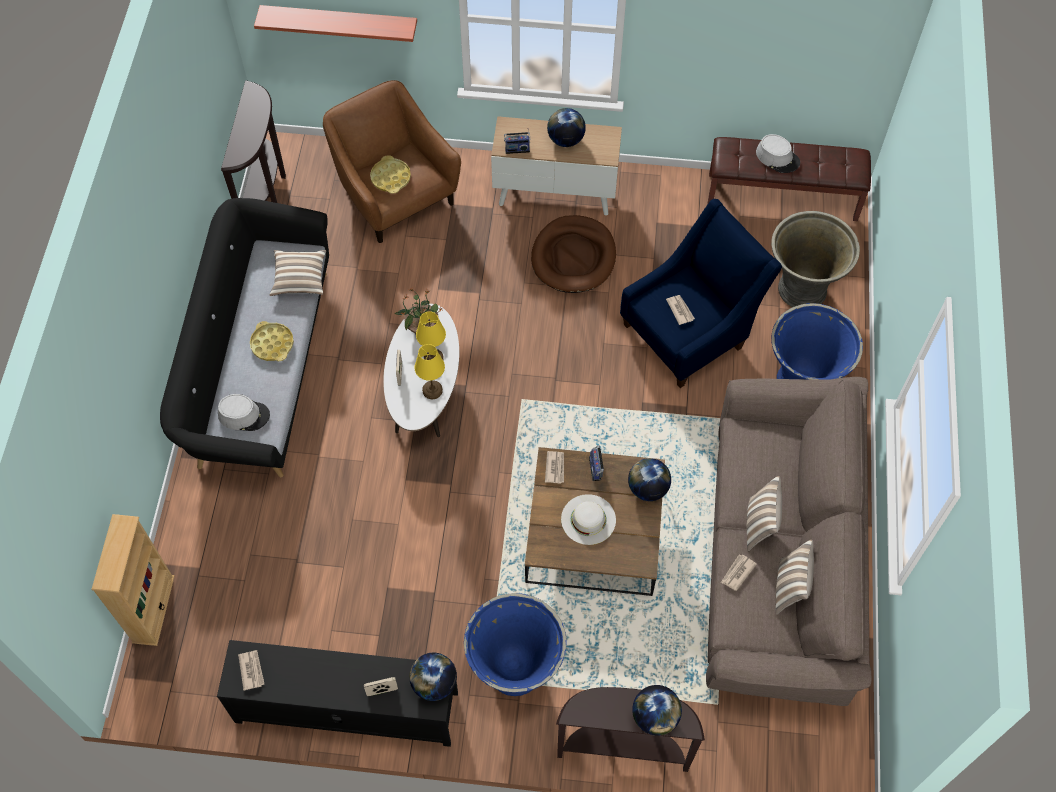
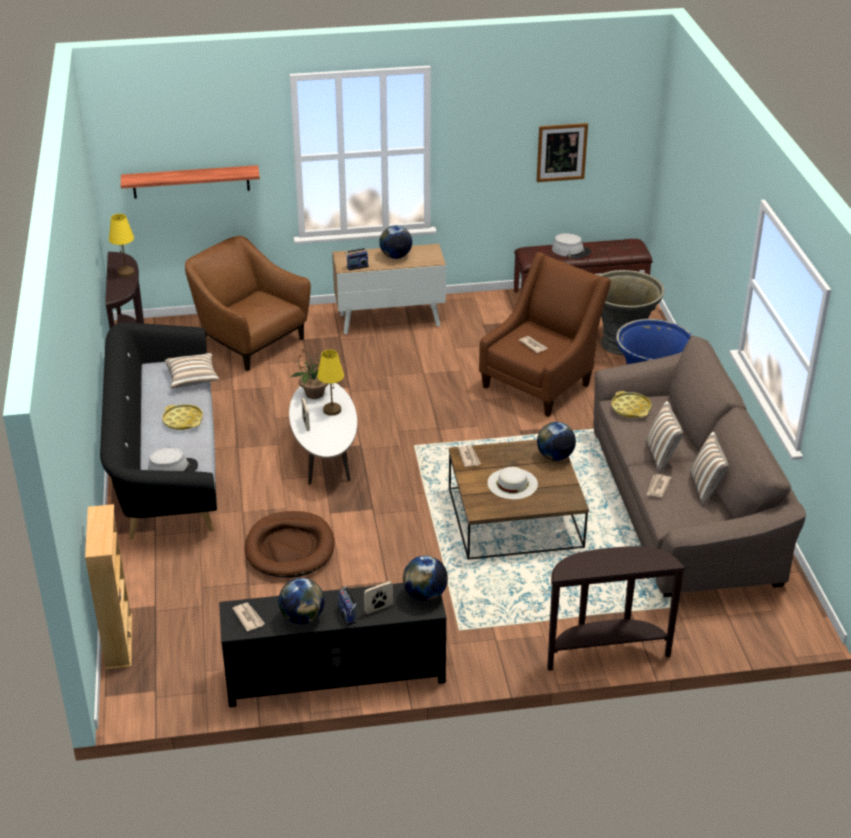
camera: 15 degrees left, 25 degrees down
yellow tray [370,155,411,194] -> yellow tray moved to [611,391,652,418]
yellow table lamp [414,344,445,399] -> yellow table lamp moved to [109,214,135,277]
blue planter [464,593,567,696] -> none
brown dog bed [531,215,616,293] -> brown dog bed moved to [245,511,335,578]
radio [589,445,604,481] -> radio moved to [337,586,357,625]
blue armchair [620,199,782,388] -> brown armchair [479,252,611,417]
globe [632,685,682,736] -> globe moved to [278,578,325,624]
none -> picture [536,123,588,182]

